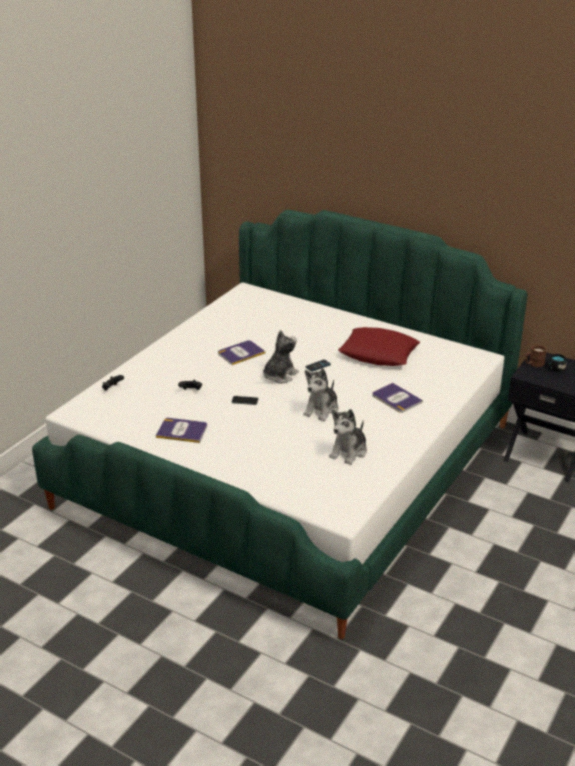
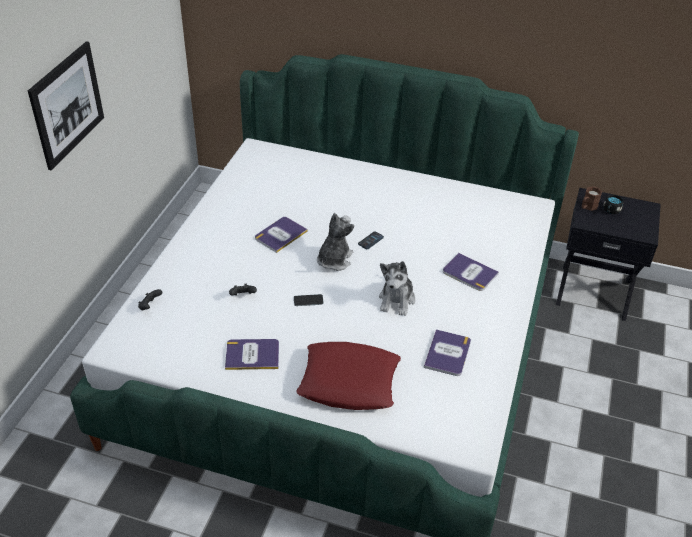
camera: 15 degrees left, 10 degrees up
plush toy [329,409,367,465] -> book [424,329,471,376]
red pillow [338,327,420,366] -> red pillow moved to [296,342,401,410]
none -> picture [28,41,104,170]

